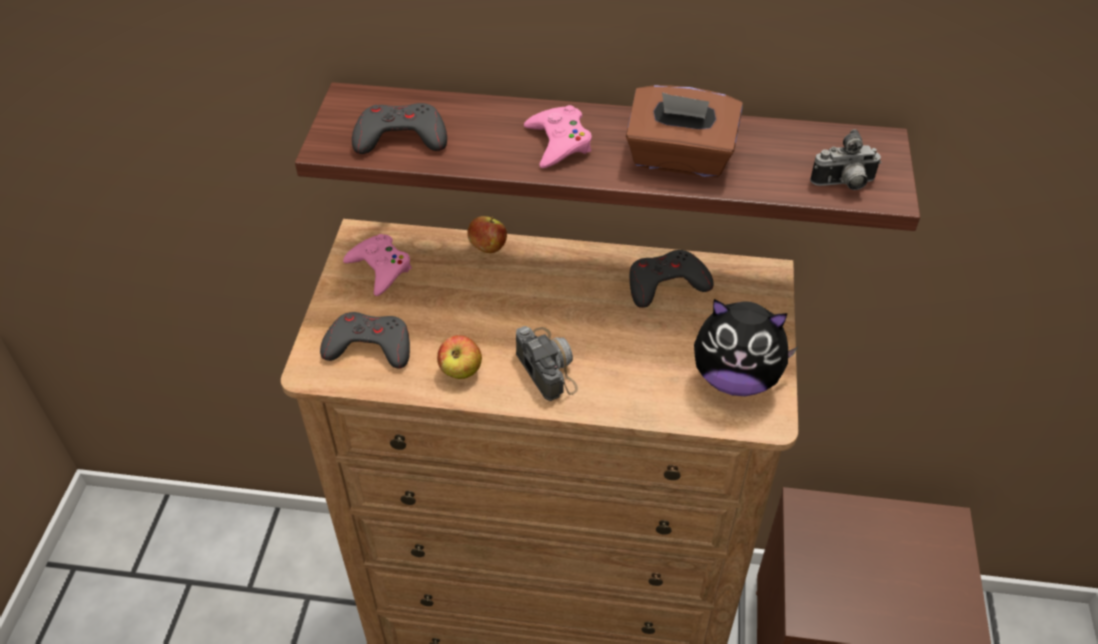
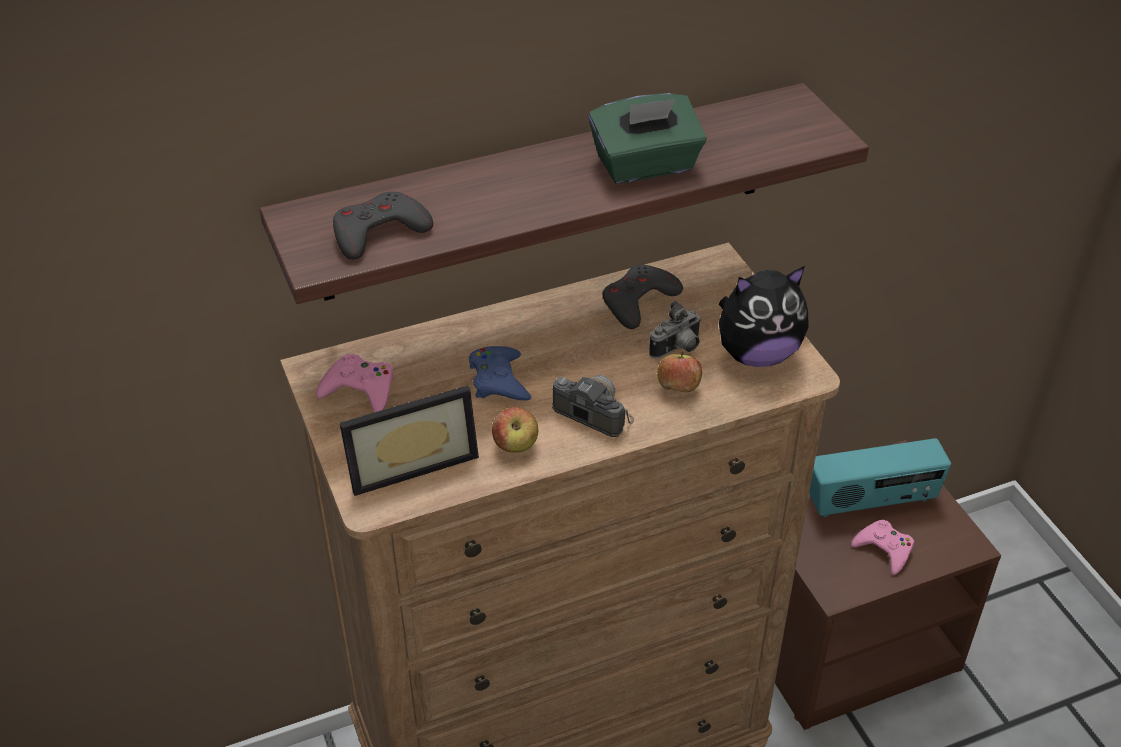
camera: 30 degrees left, 5 degrees down
grey game controller [320,312,410,368] -> picture frame [340,385,479,496]
apple [467,216,507,253] -> apple moved to [657,352,702,392]
pink game controller [524,105,592,168] -> pink game controller moved to [851,520,914,575]
brown tissue box [626,85,743,177] -> green tissue box [588,93,706,184]
camera [810,129,881,190] -> camera moved to [649,301,701,359]
none -> blue game controller [469,346,531,400]
none -> radio [809,438,951,517]

